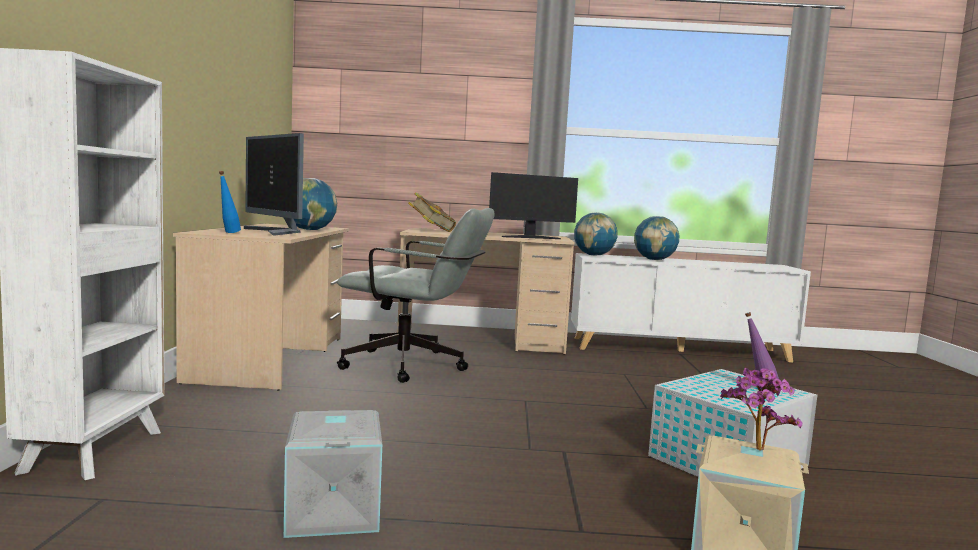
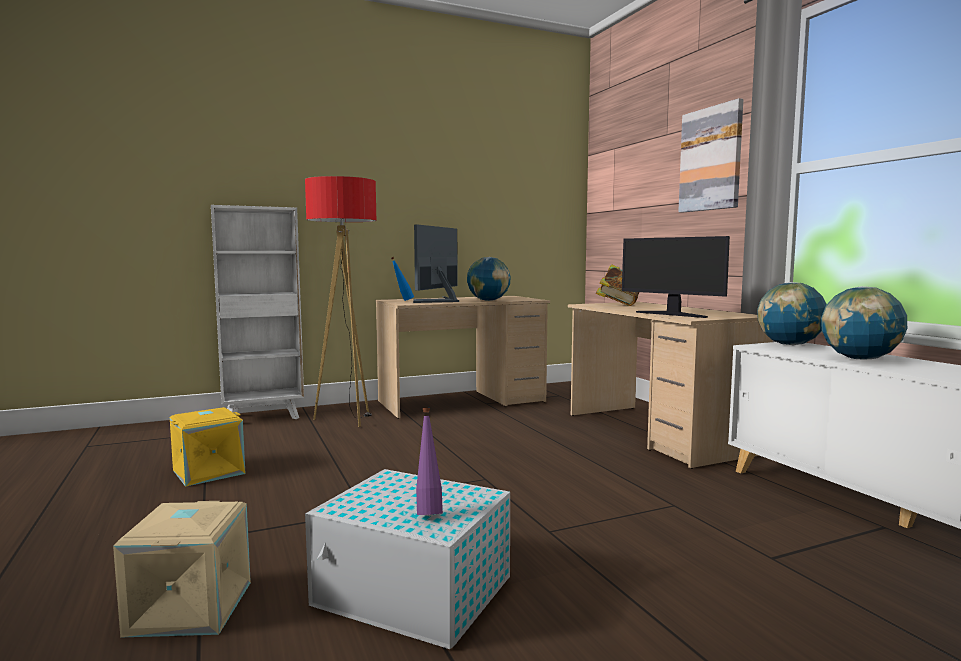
camera: 65 degrees right, 0 degrees up
grey storage box [284,410,382,538] -> yellow storage box [170,407,246,487]
grey office chair [337,208,494,383] -> none
potted plant [720,368,802,451] -> none
none -> floor lamp [305,176,376,427]
none -> picture [678,98,743,213]

